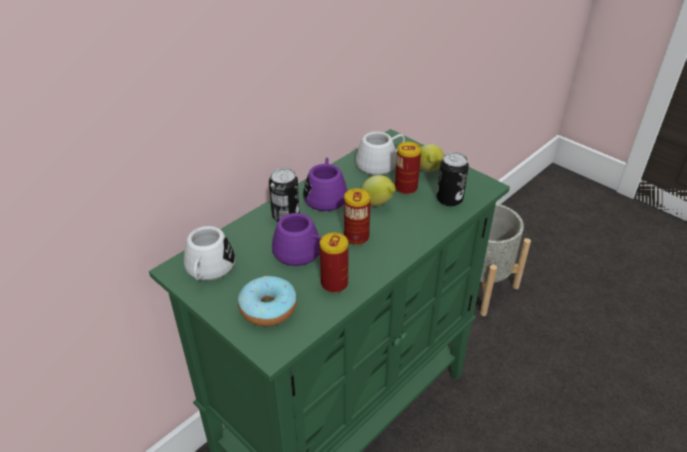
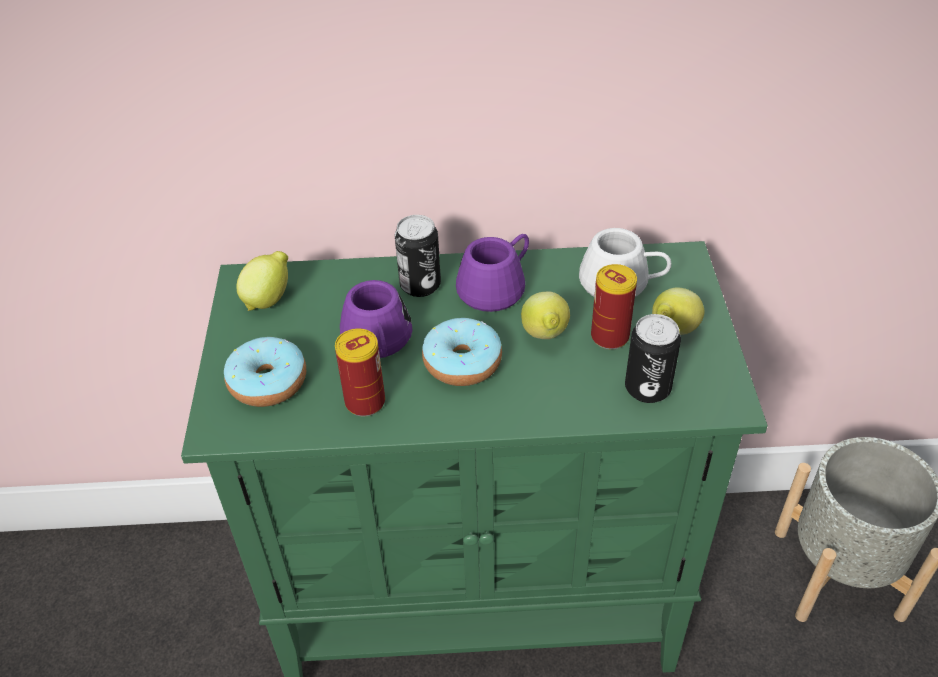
camera: 45 degrees right, 5 degrees up
white mug [184,226,235,280] -> lemon [236,251,288,311]
can [344,188,371,245] -> donut [422,318,502,386]

